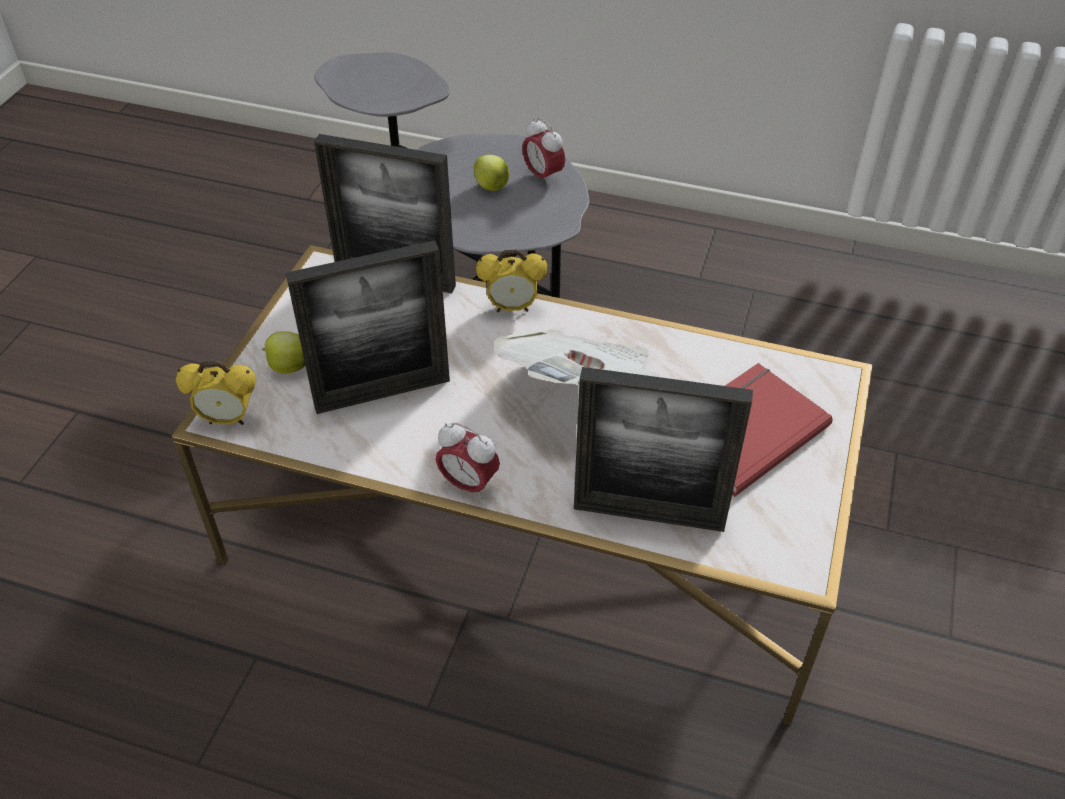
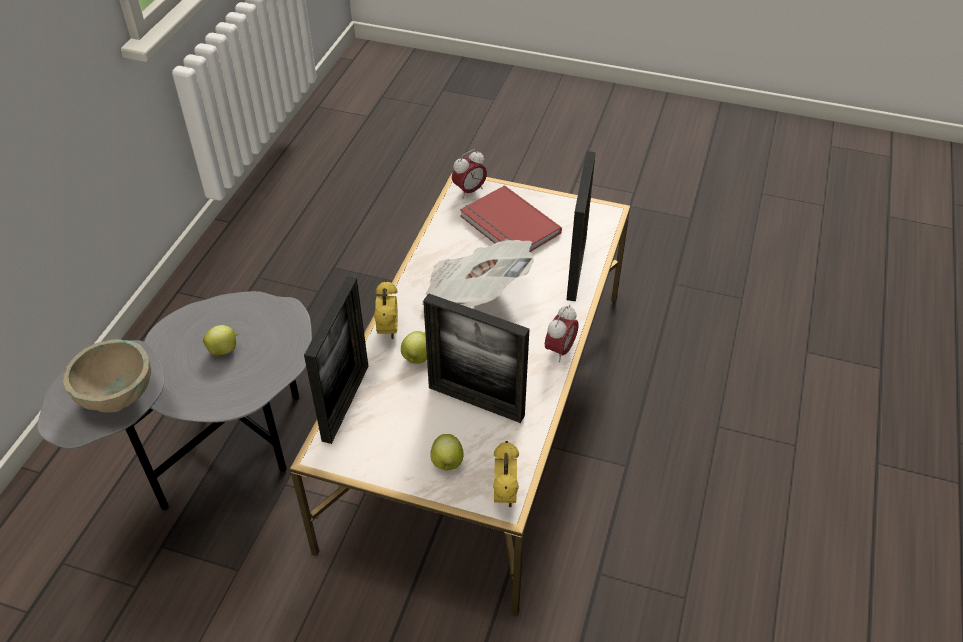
camera: 90 degrees left, 0 degrees up
picture frame [286,241,450,414] -> picture frame turned 135 degrees clockwise [423,293,529,423]
alarm clock [522,117,565,187] -> alarm clock moved to [452,150,487,199]
none -> beige bowl [63,339,151,413]
none -> apple [401,331,427,364]

